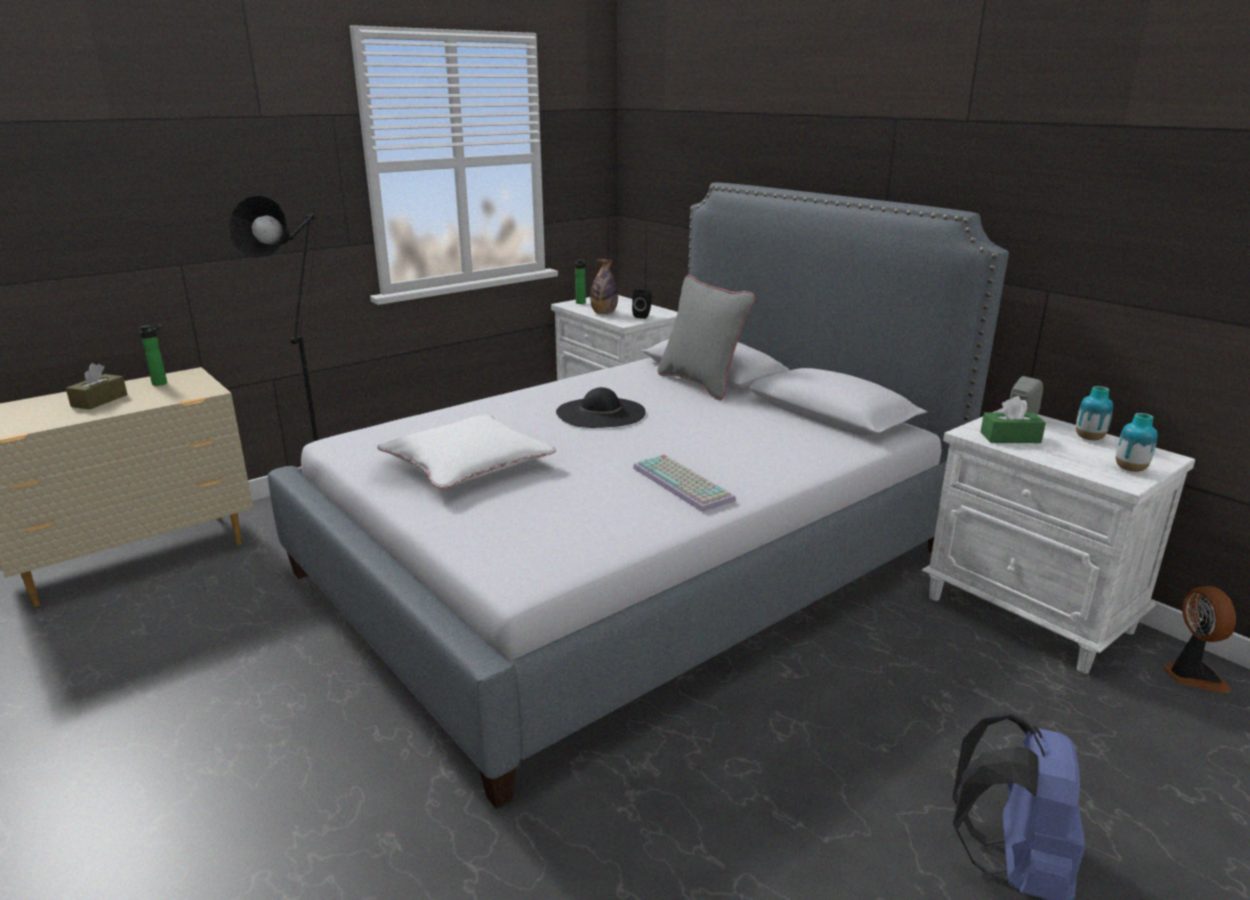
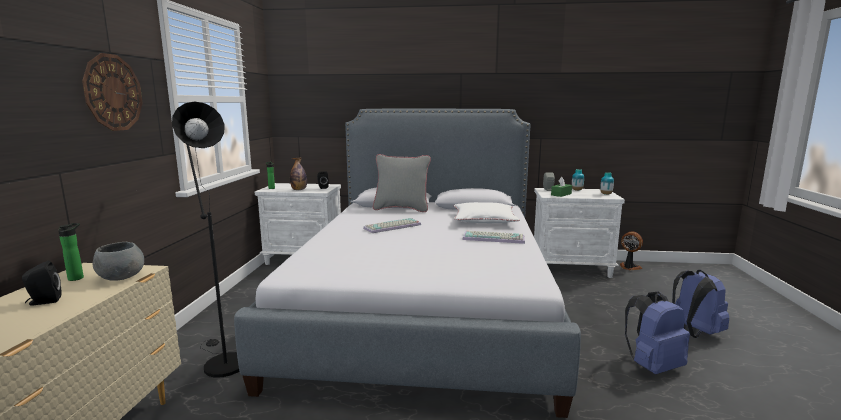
camera: 45 degrees left, 10 degrees down
brown tissue box [66,363,128,410] -> black speaker [22,261,62,306]
white pillow [377,415,556,489] -> white pillow moved to [454,202,520,223]
black hat [556,387,646,428] -> keyboard [363,218,421,233]
none -> wall clock [82,53,143,131]
none -> grey bowl [93,242,144,281]
none -> blue backpack [625,292,690,375]

